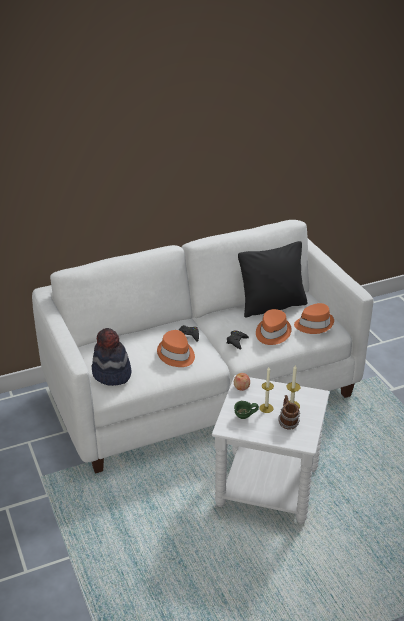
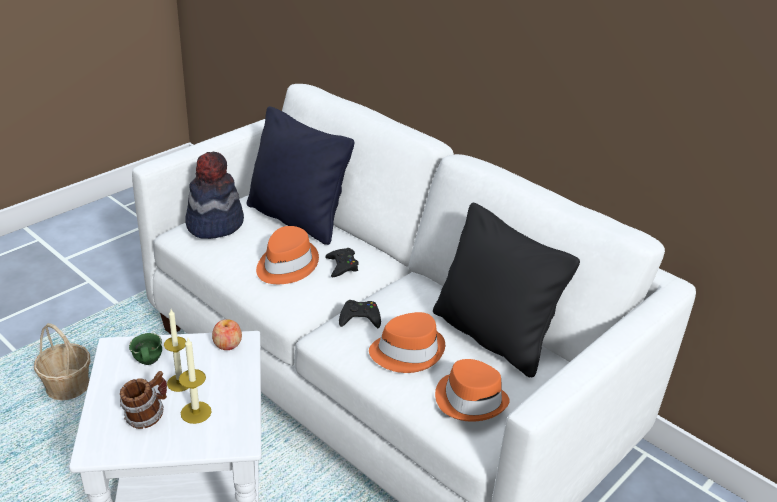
camera: 65 degrees right, 0 degrees up
none -> basket [34,323,90,400]
none -> black pillow [247,106,354,245]

